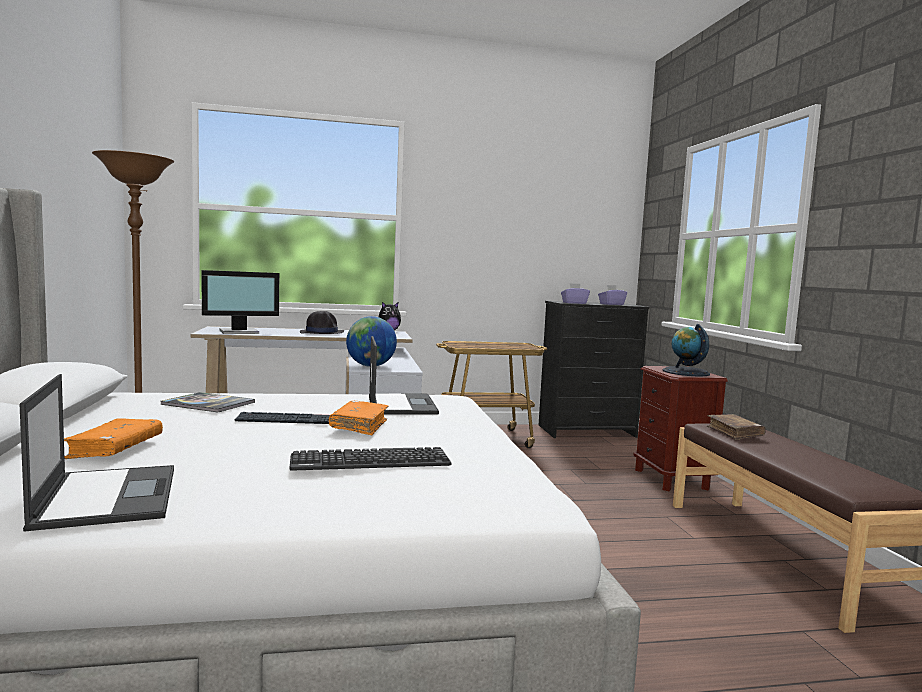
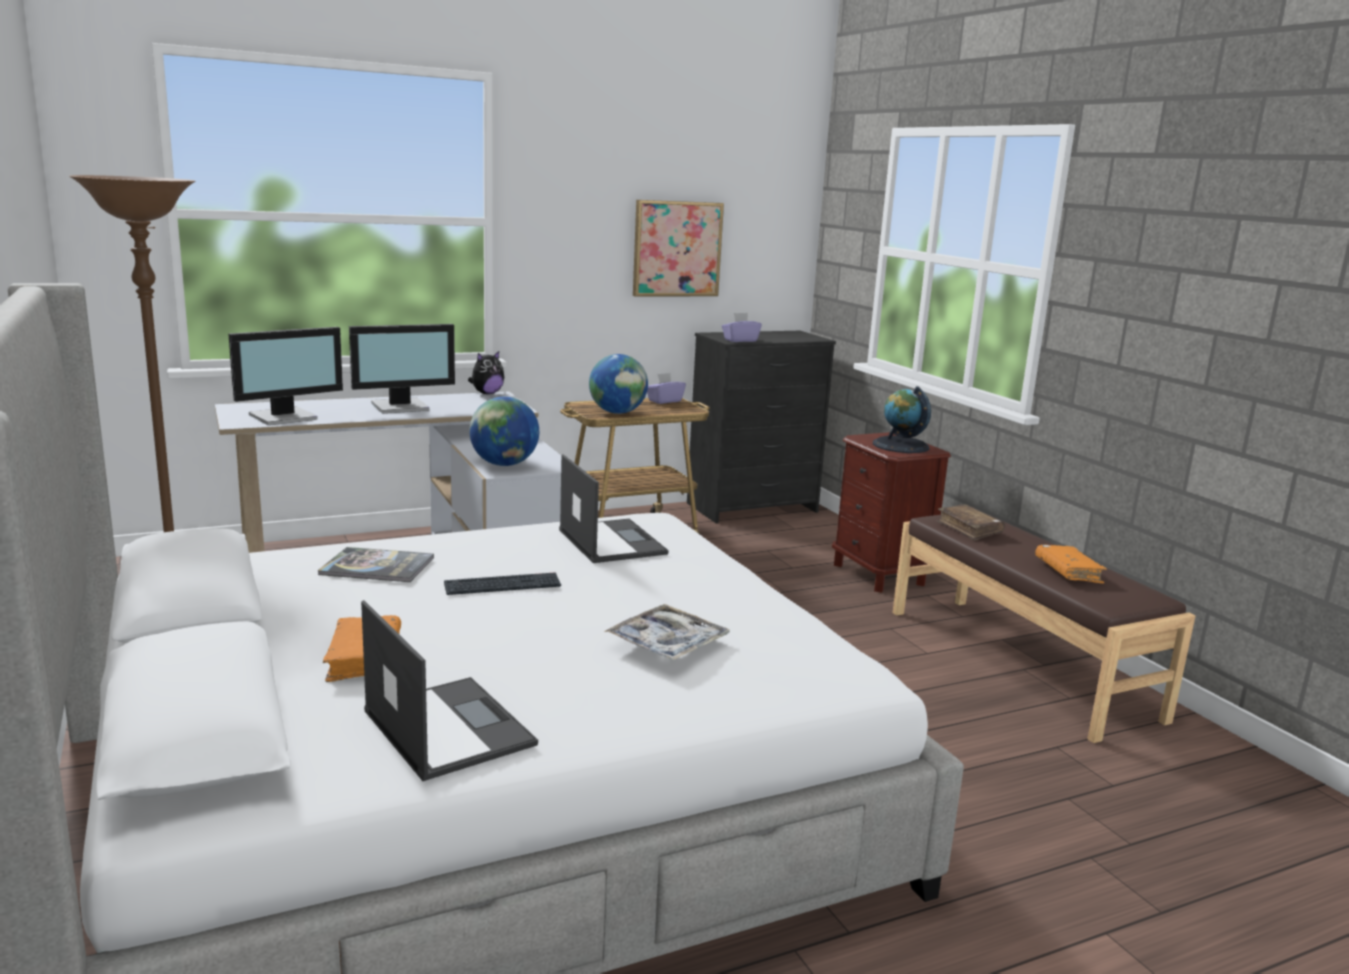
camera: 15 degrees left, 10 degrees up
keyboard [289,447,452,471] -> tray [604,604,730,661]
black hat [300,311,344,334] -> monitor [349,324,455,413]
orange book [329,401,389,435] -> orange book moved to [1035,545,1107,584]
purple tissue box [598,285,627,305] -> purple tissue box moved to [647,373,686,404]
none -> globe [589,354,648,414]
none -> picture [633,200,724,297]

